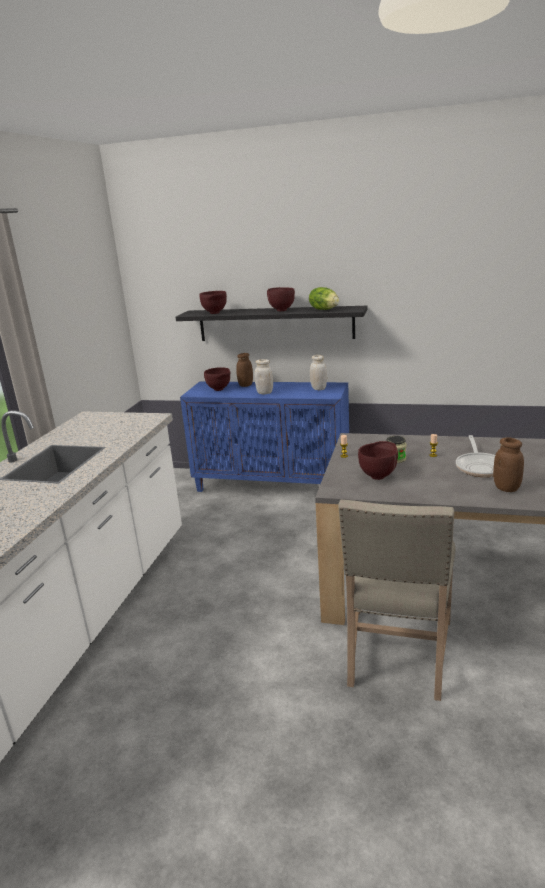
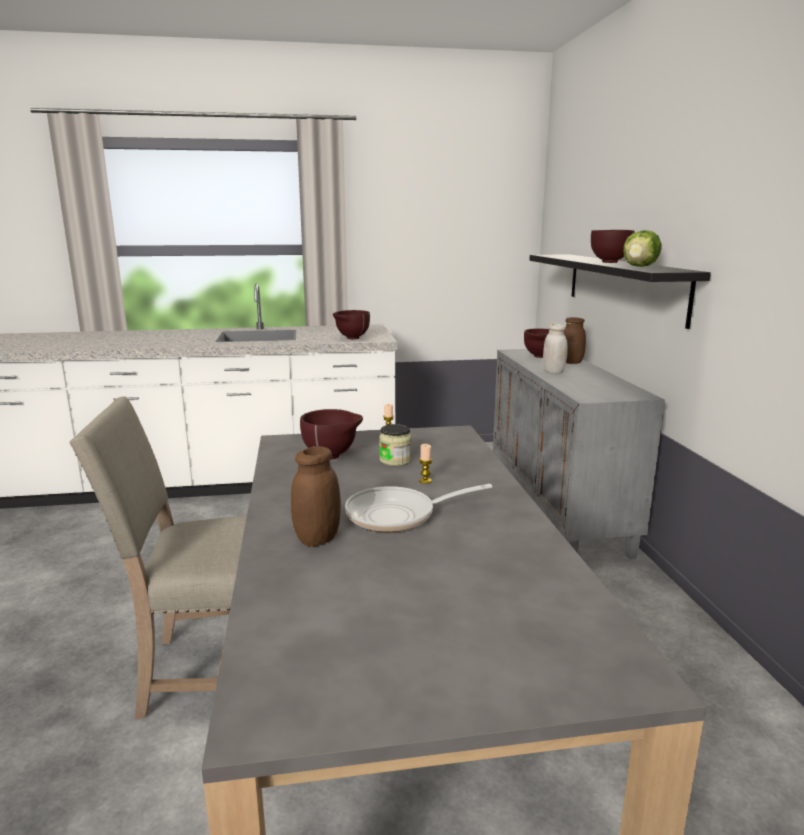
camera: 65 degrees right, 5 degrees down
blue cabinet [180,382,349,492] -> grey cabinet [493,349,665,559]
brown bowl [199,291,227,314] -> brown bowl moved to [333,310,370,339]
white jar [310,355,327,390] -> none

